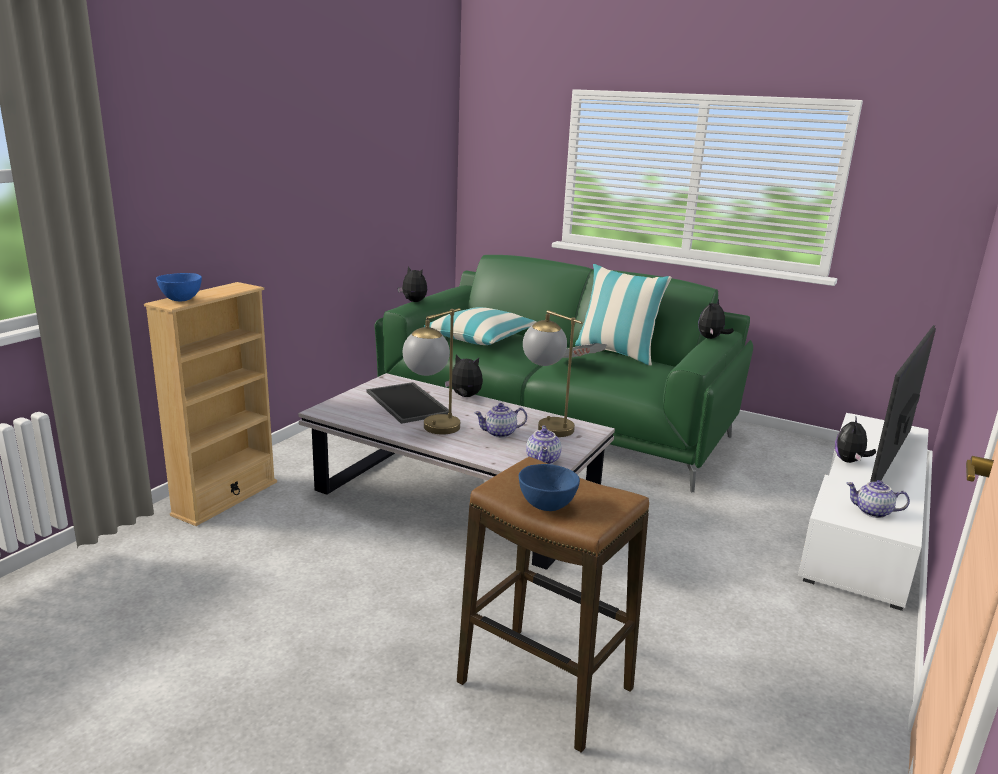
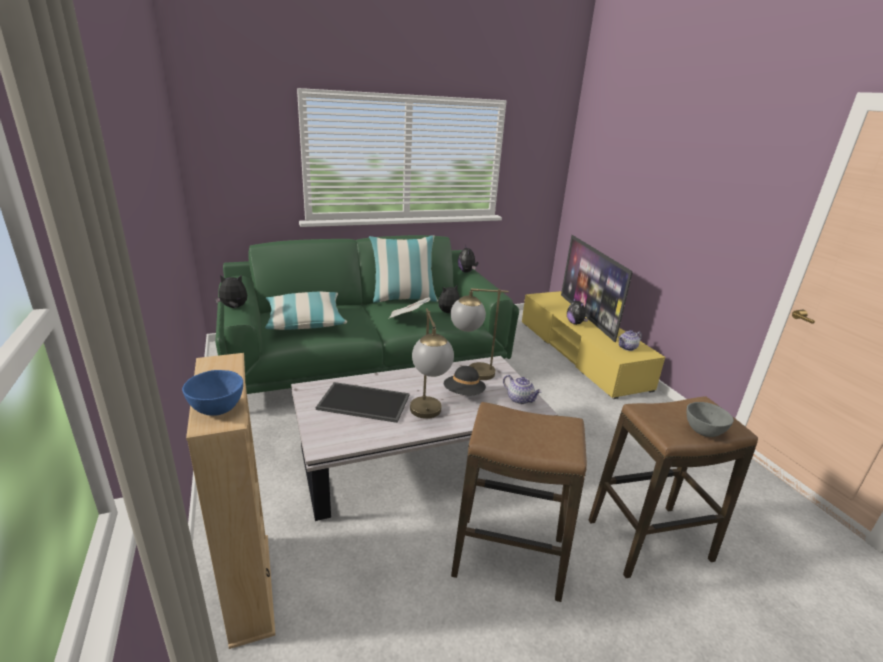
camera: 50 degrees left, 5 degrees up
plush toy [445,355,483,397] -> plush toy moved to [438,285,460,313]
teapot [474,403,527,438] -> black hat [444,366,486,395]
blue bowl [519,464,580,511] -> grey bowl [687,402,734,437]
white tv stand [798,413,929,611] -> yellow tv stand [522,291,665,399]
none -> stool [451,402,587,602]

